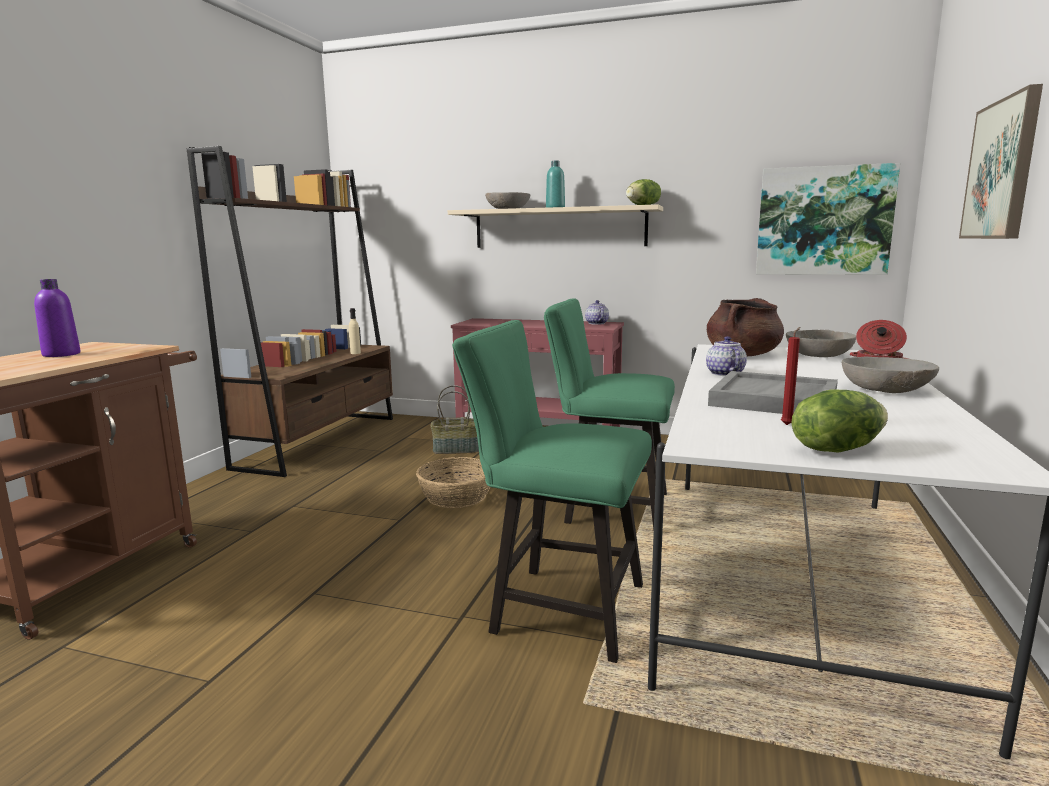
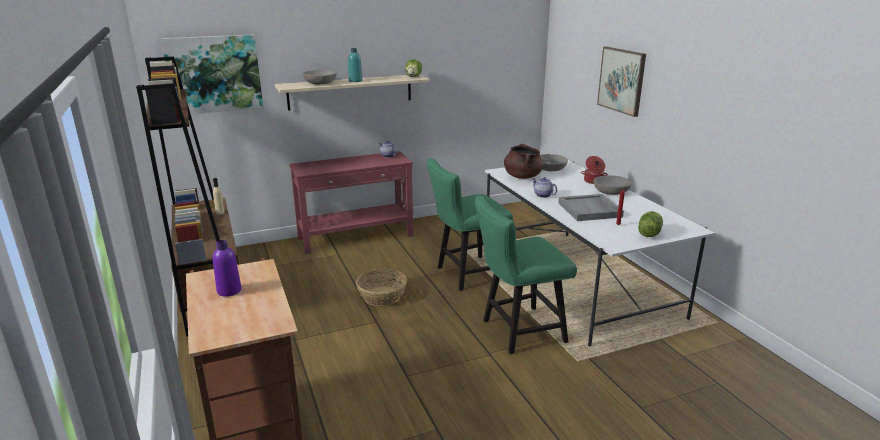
camera: 40 degrees left, 10 degrees up
basket [431,385,479,454] -> none
picture [756,163,900,275] -> picture moved to [161,35,263,114]

